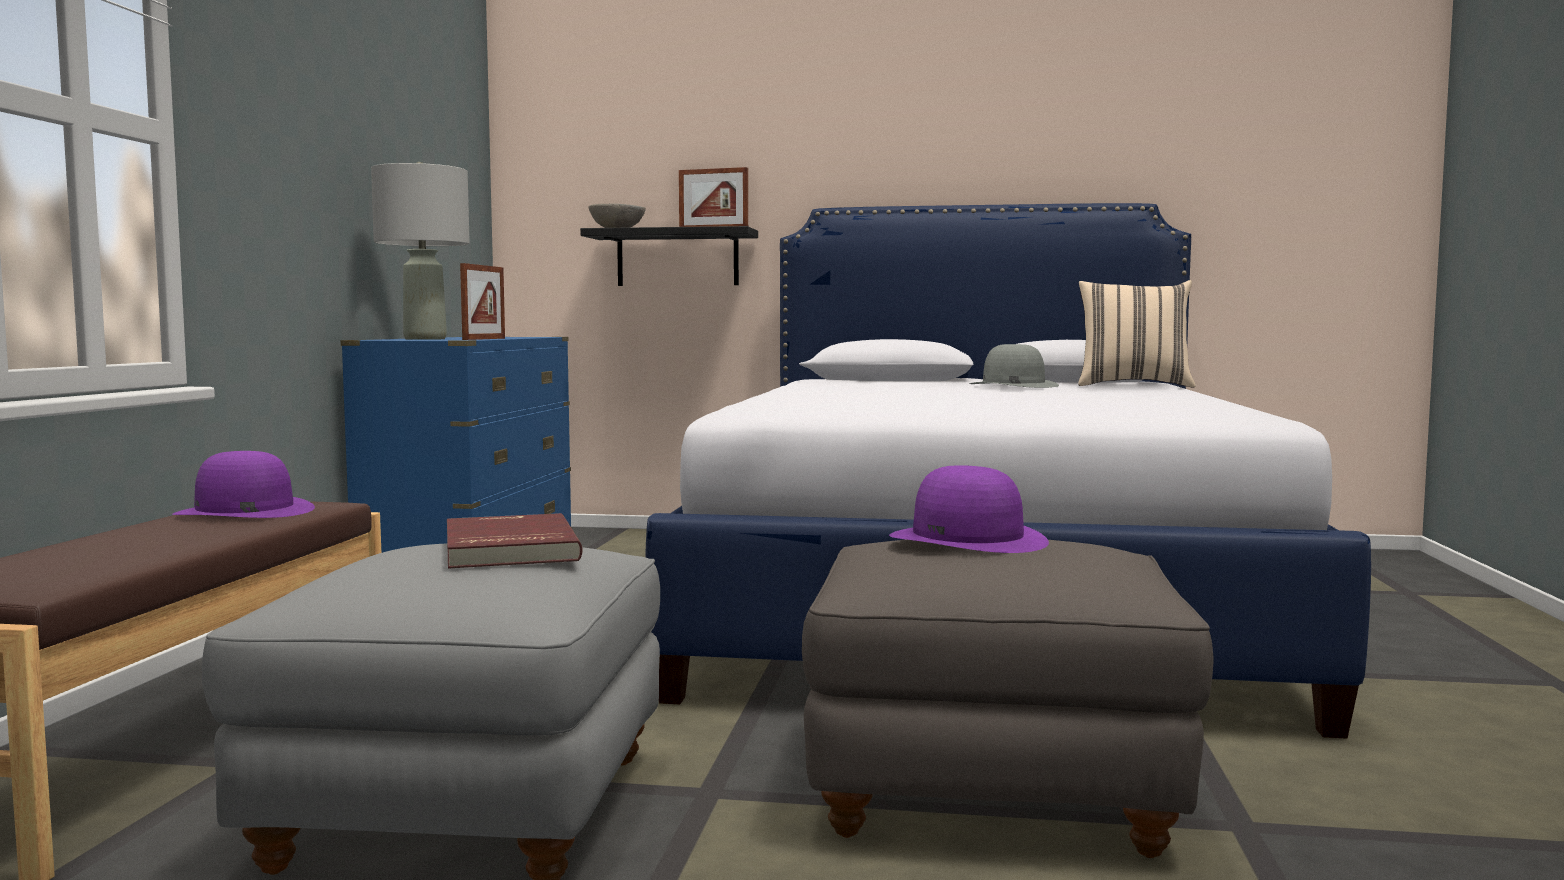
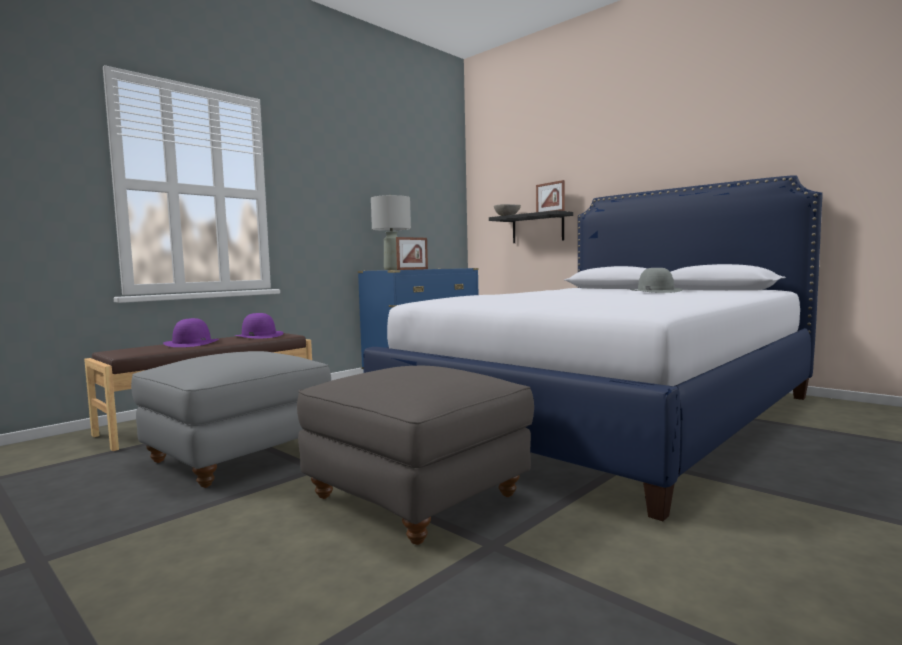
camera: 35 degrees right, 0 degrees up
red book [447,513,583,569] -> none
purple hat [889,465,1049,553] -> purple hat moved to [163,318,219,347]
beige pillow [1078,280,1196,387] -> none

